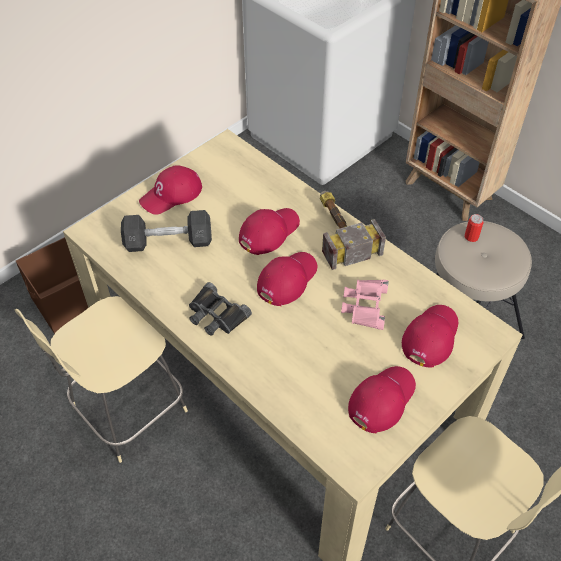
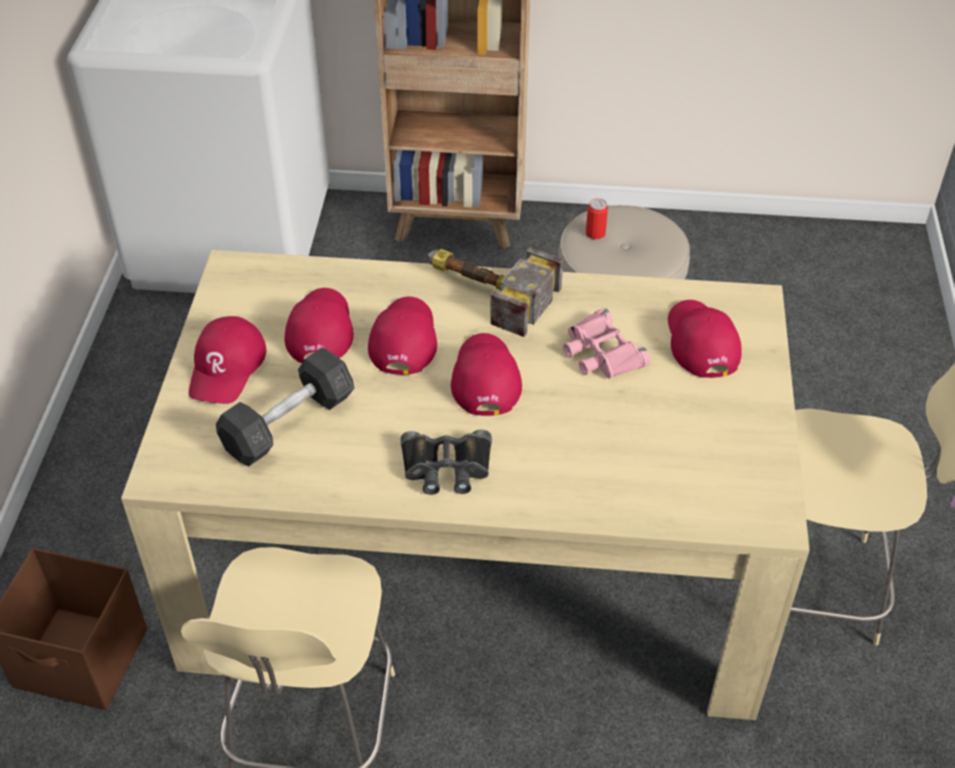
camera: 40 degrees left, 5 degrees down
red cap [348,366,416,433] -> red cap moved to [285,288,354,363]

